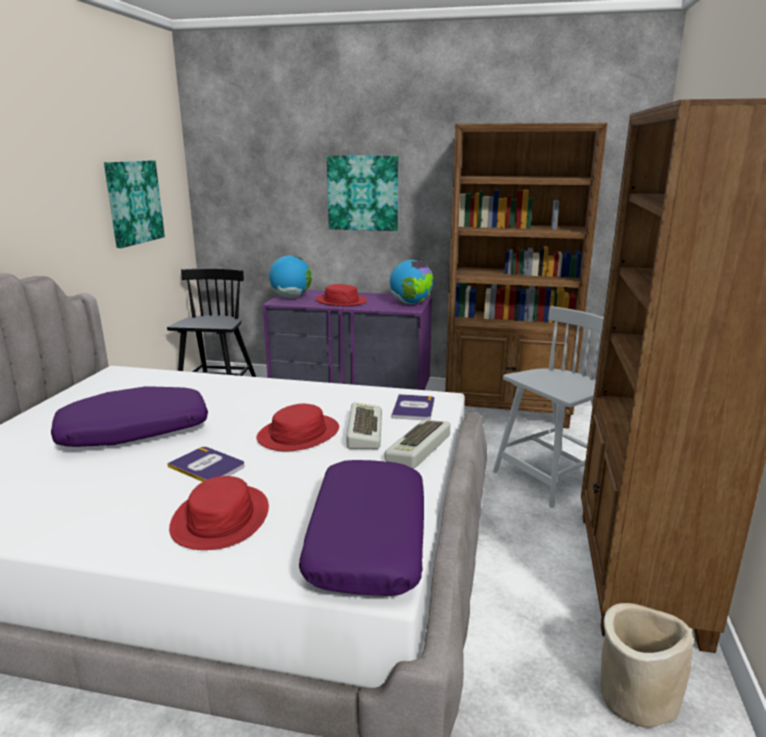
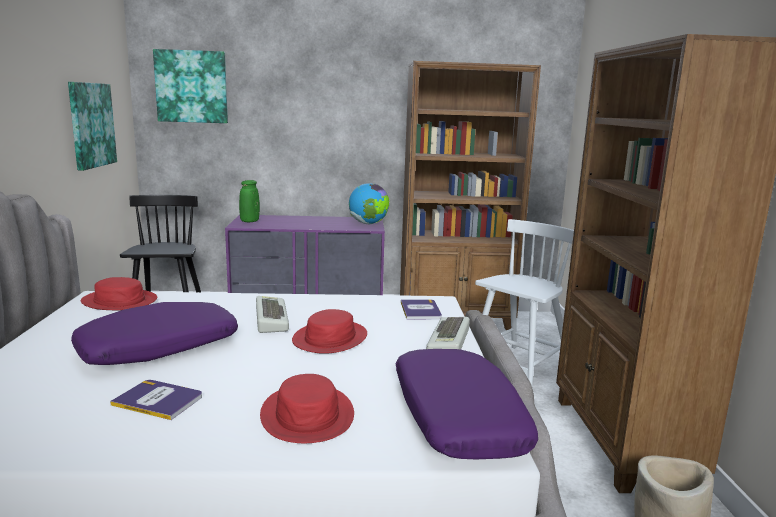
camera: 15 degrees left, 5 degrees down
book [167,447,245,482] -> book moved to [110,380,202,420]
globe [269,255,312,298] -> green vase [239,180,260,222]
red hat [315,284,367,306] -> red hat moved to [81,277,157,311]
picture [327,155,399,231] -> picture moved to [153,49,228,123]
keyboard [346,402,382,449] -> keyboard moved to [256,296,289,333]

